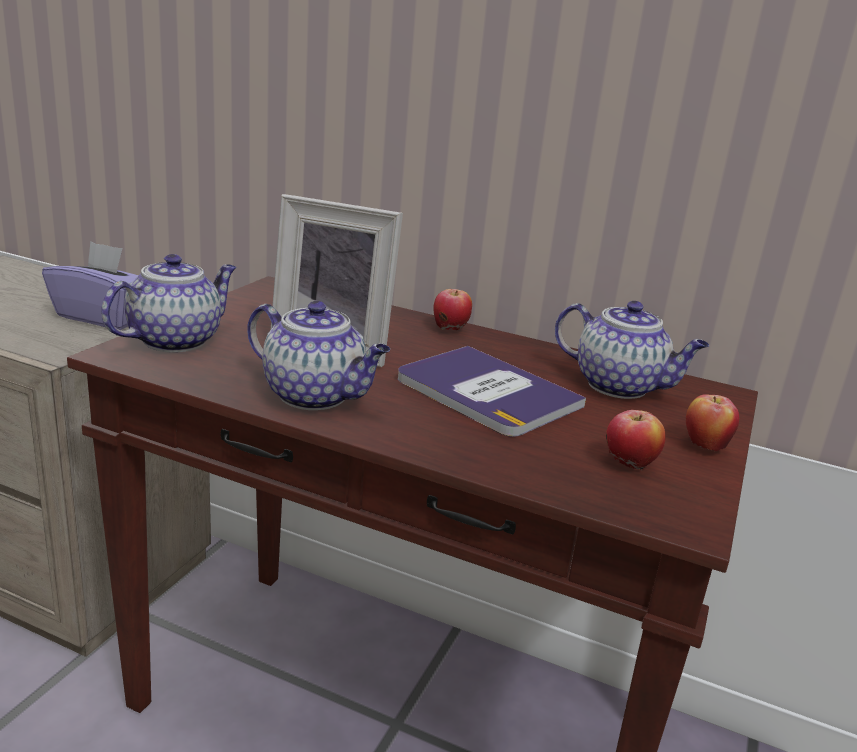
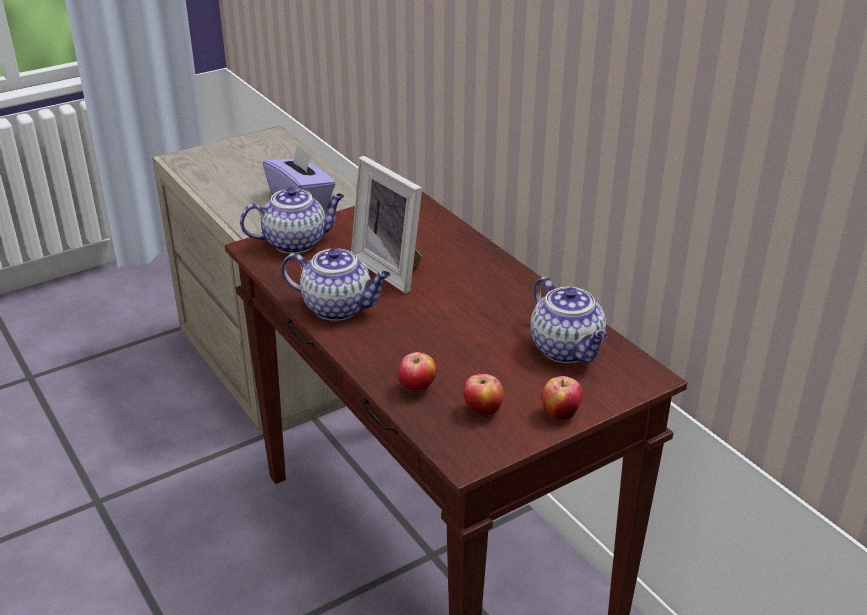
camera: 35 degrees right, 10 degrees up
teapot [247,301,390,410] -> teapot turned 45 degrees counterclockwise [281,248,391,321]
book [398,346,586,437] -> none
apple [433,289,472,330] -> apple moved to [398,352,437,393]

